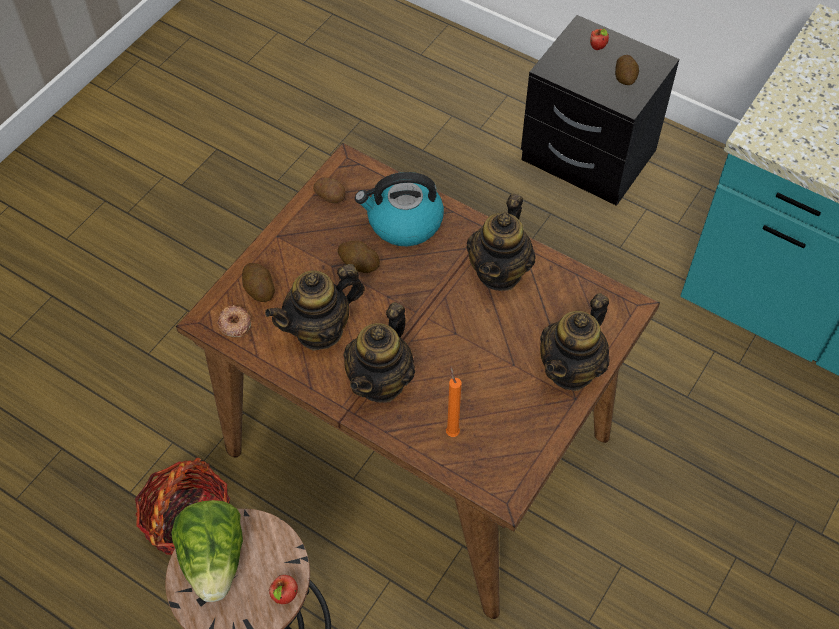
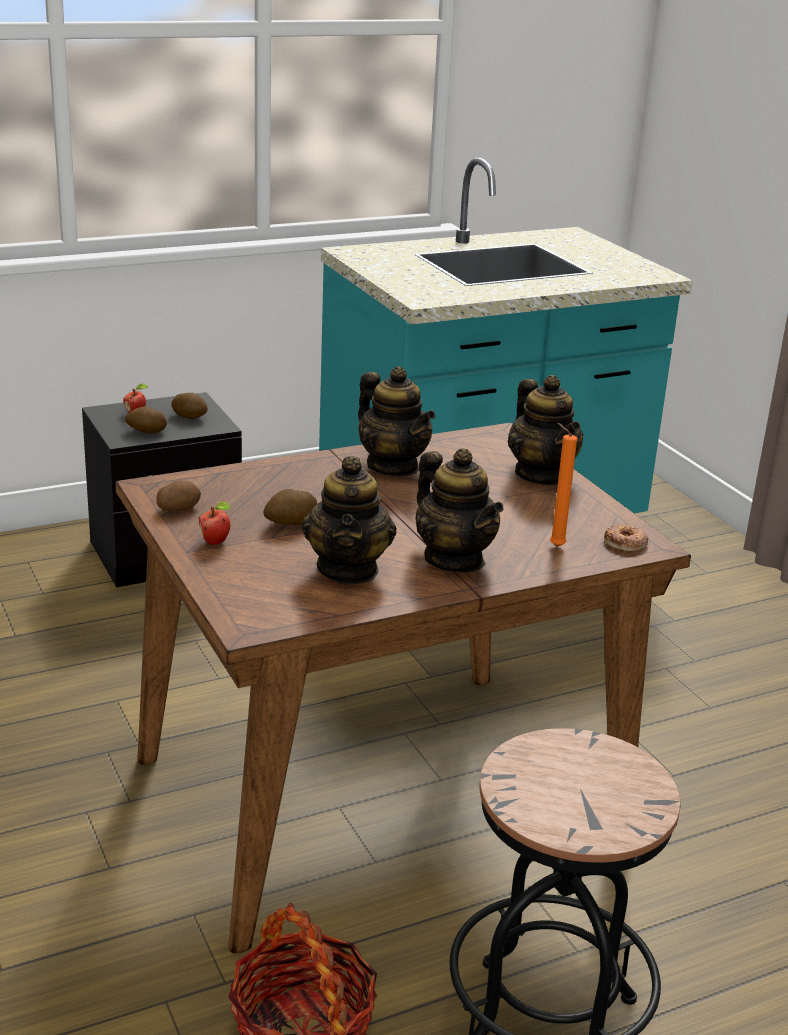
camera: 60 degrees left, 30 degrees down
lettuce [171,500,243,602] -> none
donut [217,305,251,337] -> donut moved to [604,525,648,551]
potato [242,263,275,302] -> potato moved to [125,406,167,433]
apple [269,575,298,604] -> apple moved to [199,501,231,545]
kettle [355,172,444,246] -> none

